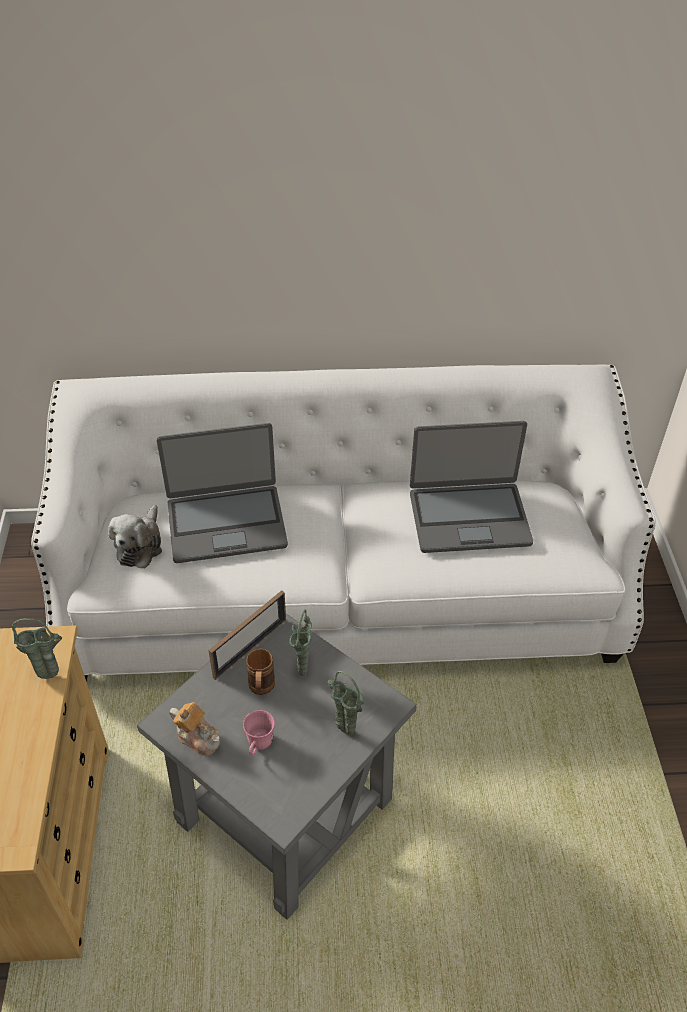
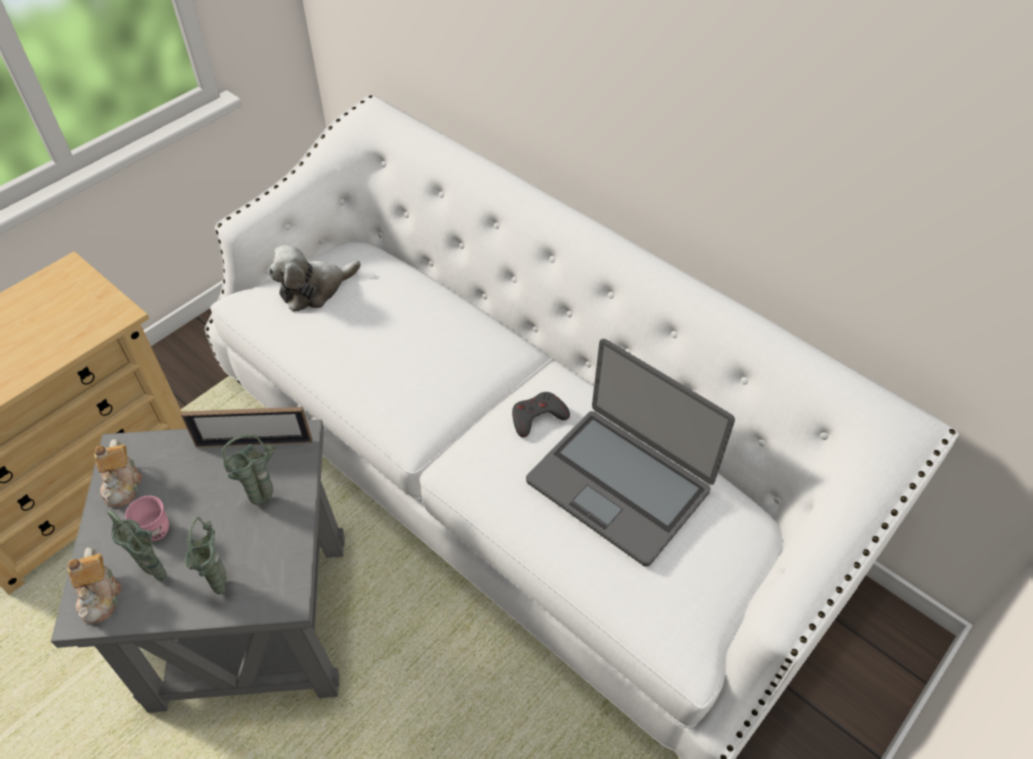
camera: 45 degrees right, 5 degrees up
green vase [12,618,62,679] -> green vase moved to [108,510,167,581]
laptop [157,423,288,563] -> none
brown mug [246,649,275,695] -> none
none -> teapot [68,548,121,624]
none -> grey game controller [512,392,570,438]

